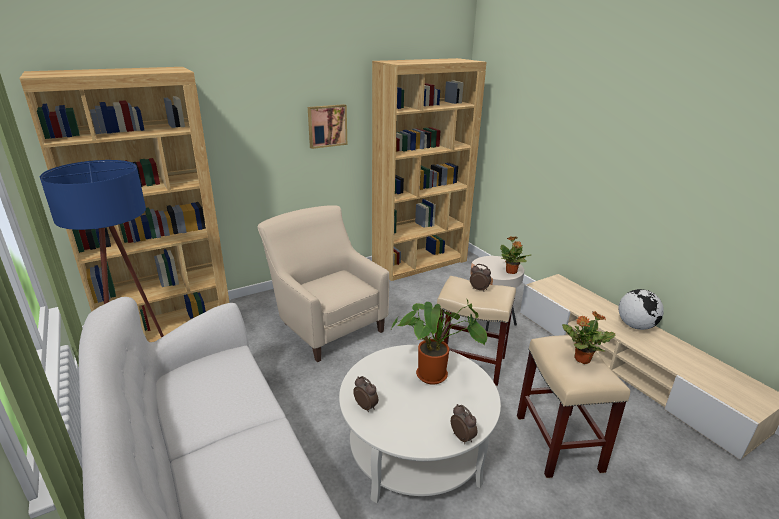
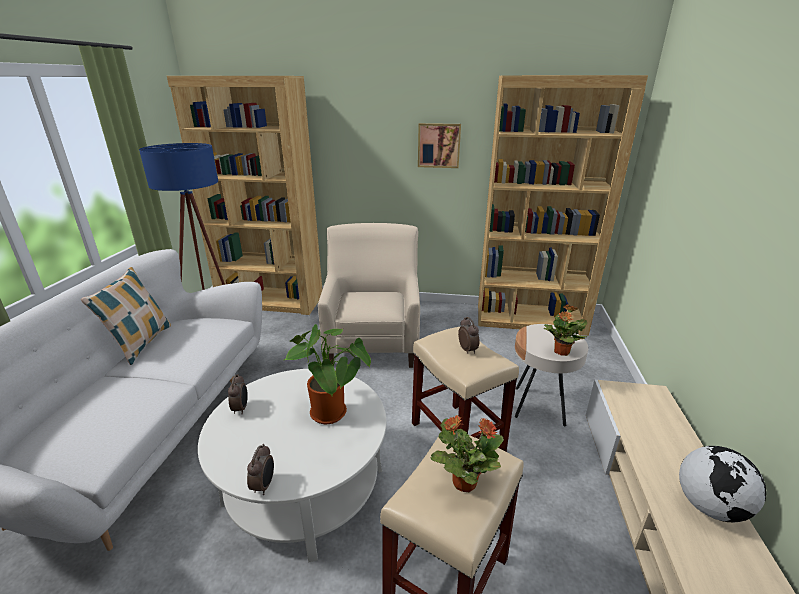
camera: 40 degrees right, 0 degrees up
none -> pillow [81,267,171,365]

